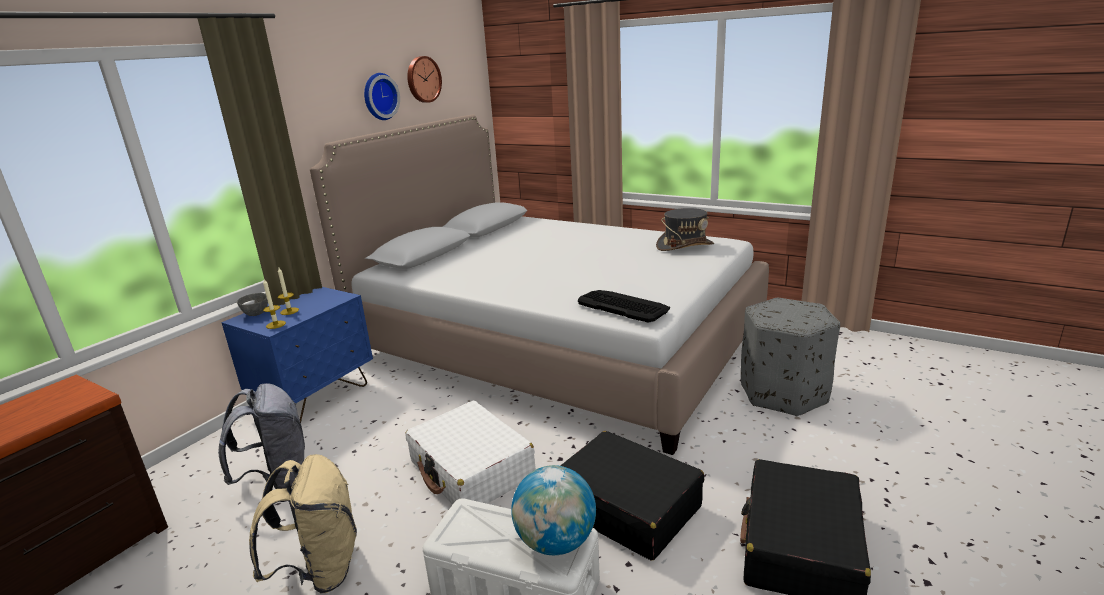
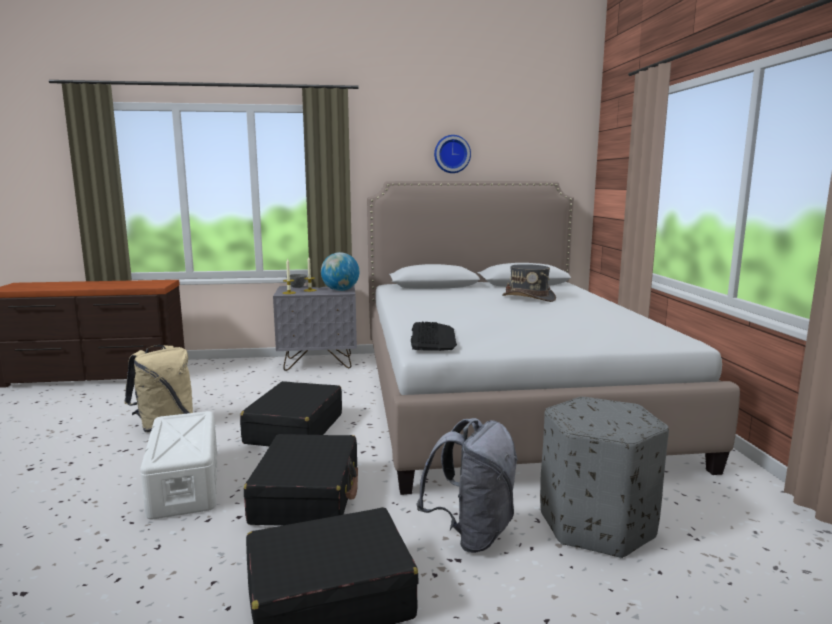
camera: 50 degrees right, 10 degrees down
grey backpack [218,383,305,489] -> grey backpack moved to [416,418,518,553]
blue nightstand [221,287,373,423] -> grey nightstand [273,285,357,371]
white suitcase [405,401,536,505] -> black suitcase [240,381,342,446]
wall clock [407,56,442,103] -> none
globe [511,465,596,555] -> globe moved to [321,252,359,291]
grey hat [656,208,714,251] -> grey hat moved to [502,264,556,302]

